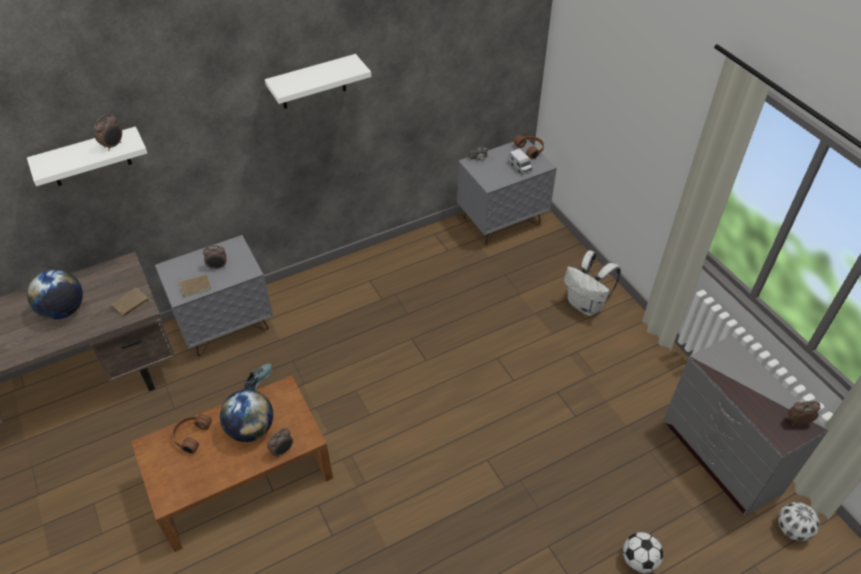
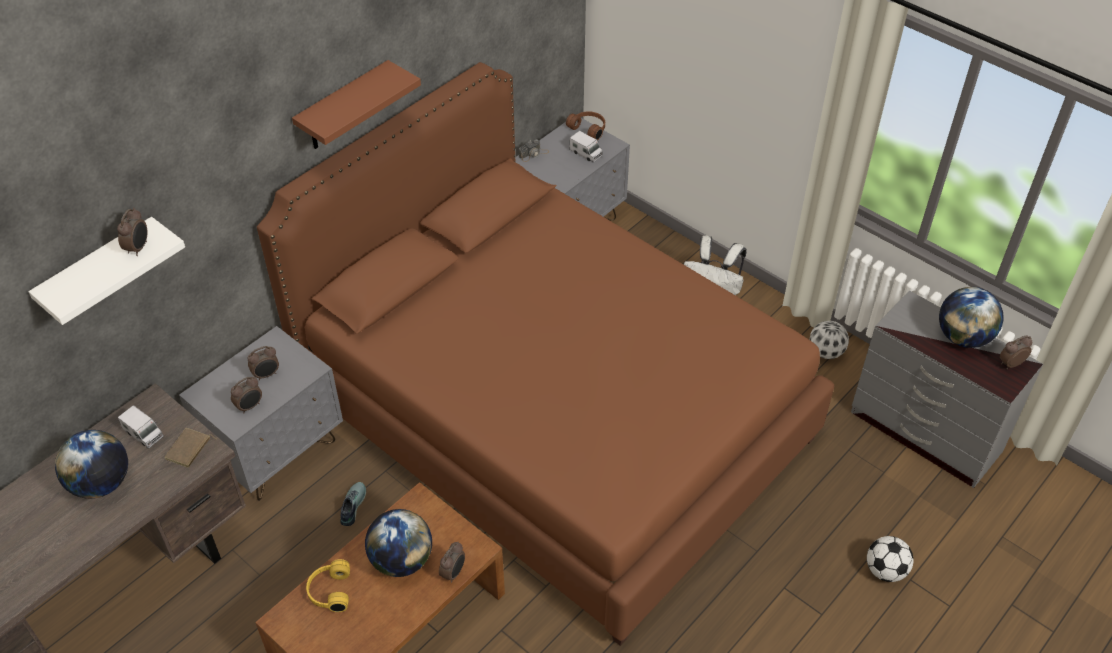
camera: 20 degrees left, 0 degrees up
brown headphones [172,414,212,454] -> yellow headphones [306,559,350,612]
brown book [178,275,211,297] -> alarm clock [231,377,262,414]
white shelf [265,54,371,109] -> brown shelf [292,60,421,149]
football [778,502,819,541] -> football moved to [810,321,849,359]
none -> toy truck [118,405,163,448]
none -> brown bed [257,62,834,646]
none -> globe [939,287,1004,348]

